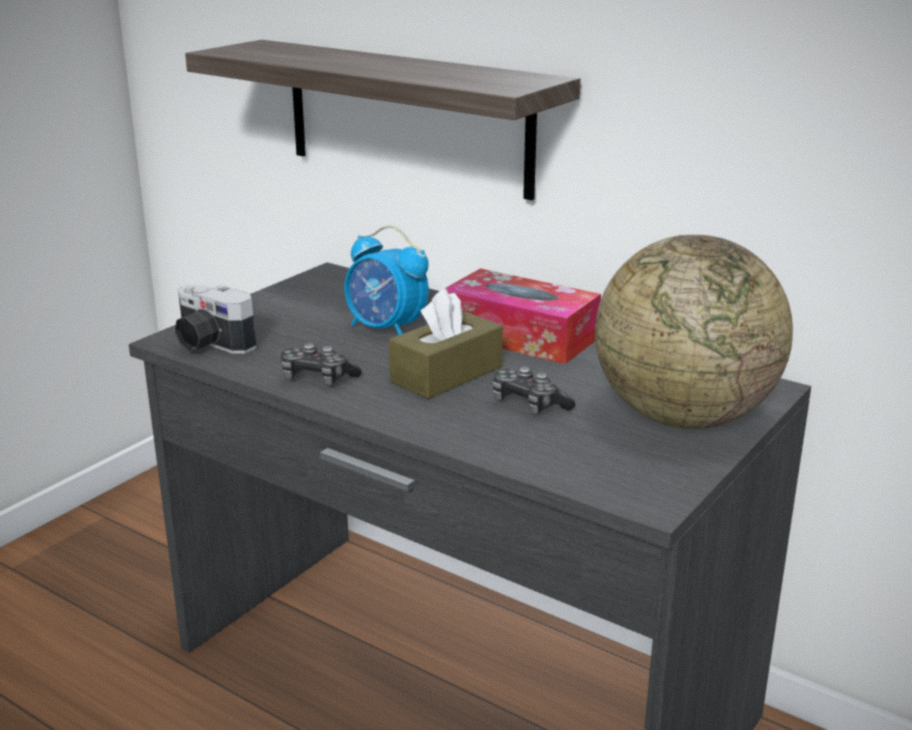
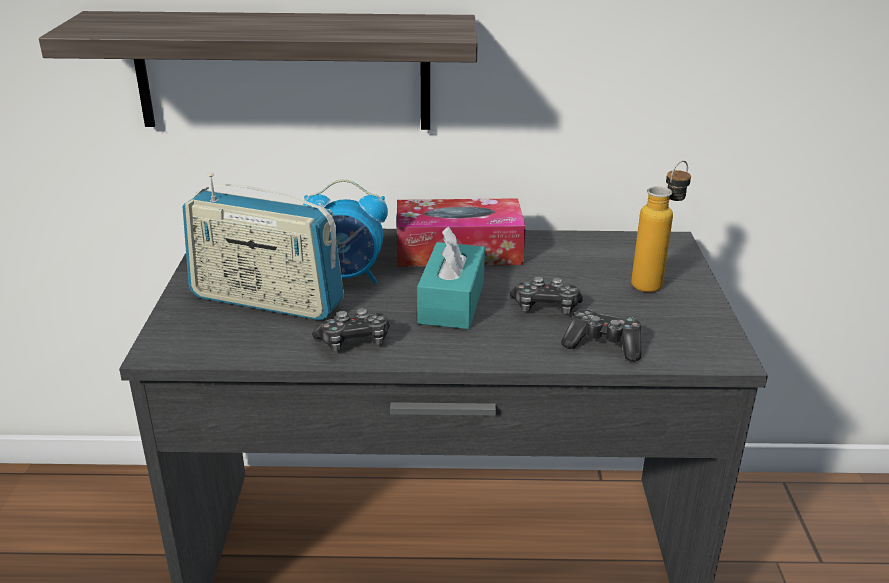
camera: 35 degrees left, 5 degrees up
camera [174,284,257,354] -> none
brown tissue box [389,288,503,399] -> turquoise tissue box [417,227,485,329]
globe [595,235,793,429] -> bottle [631,160,691,292]
none -> radio [182,173,344,321]
none -> game controller [561,309,641,362]

